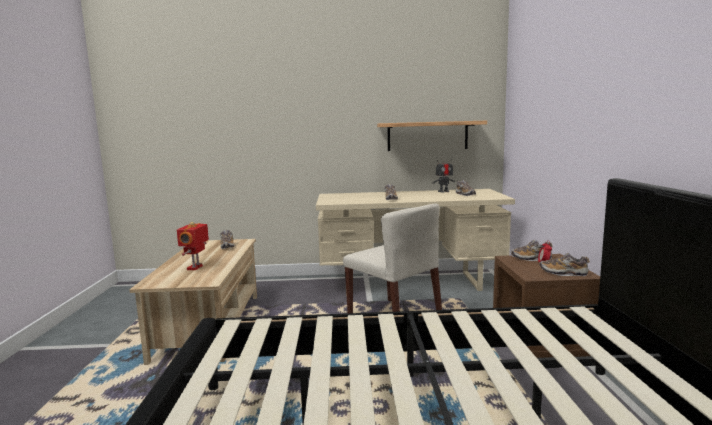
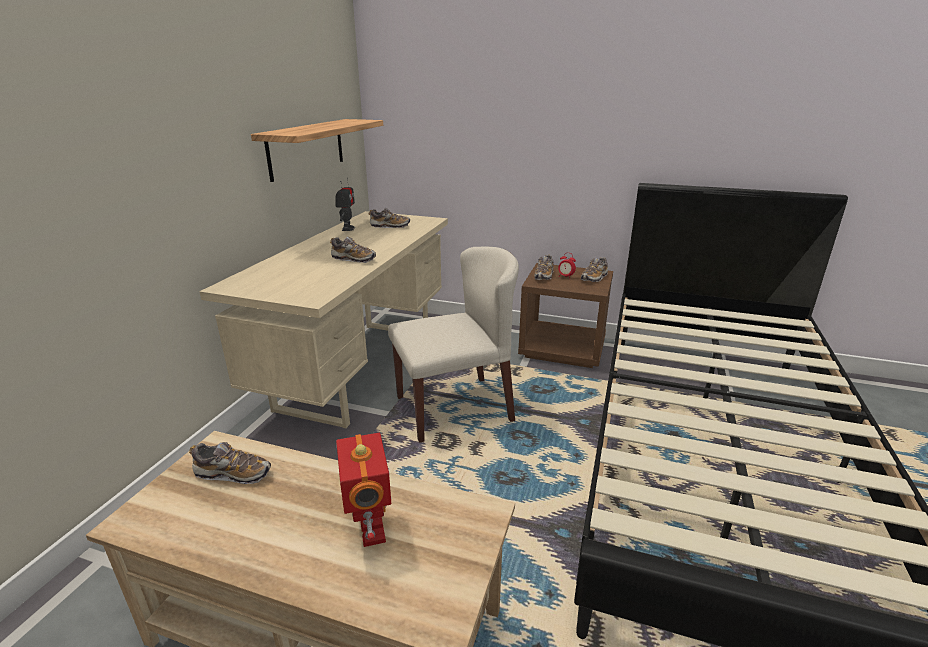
camera: 70 degrees left, 15 degrees up
toy robot [177,222,209,270] -> toy robot turned 135 degrees counterclockwise [336,433,391,547]

